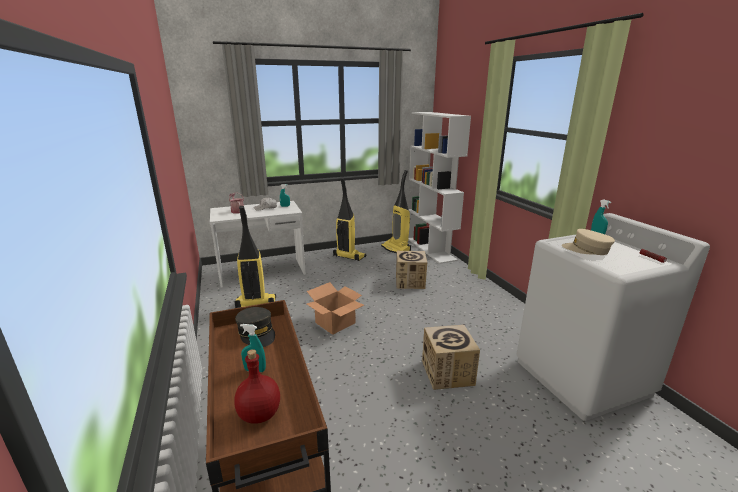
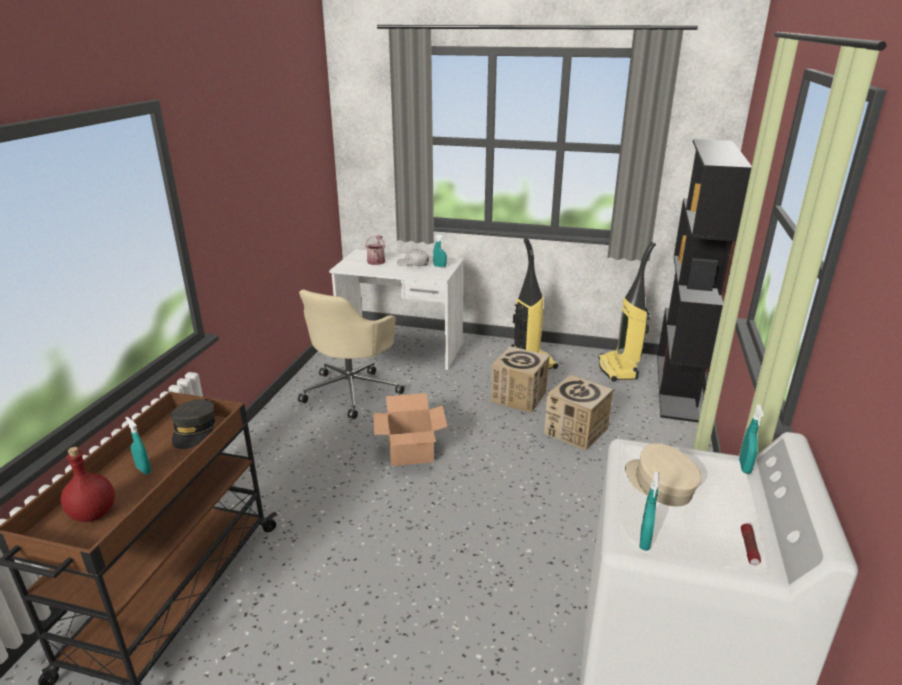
camera: 35 degrees right, 5 degrees up
vacuum cleaner [235,206,276,308] -> beige office chair [298,289,404,419]
white bookcase [408,112,471,264] -> black bookcase [657,139,752,422]
cardboard box [422,325,480,390] -> cardboard box moved to [491,346,550,413]
none -> turquoise spray bottle [640,471,659,551]

